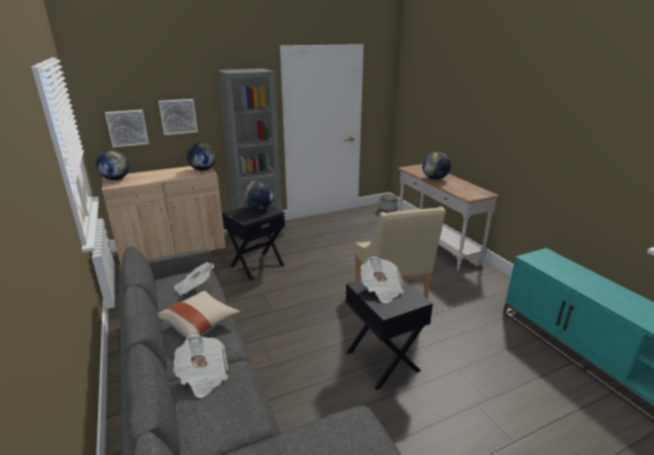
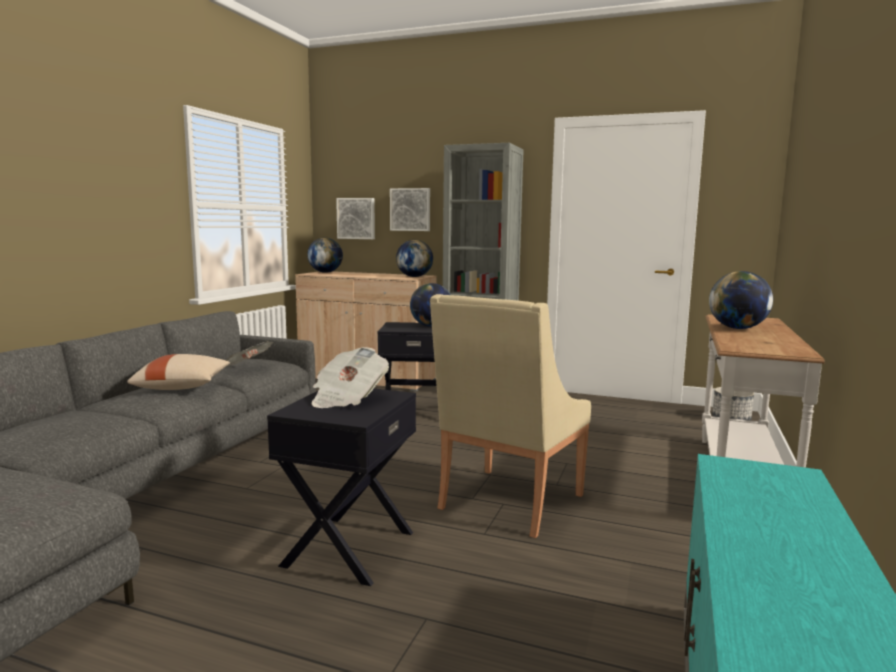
camera: 45 degrees right, 15 degrees down
newspaper [173,334,228,398] -> none

